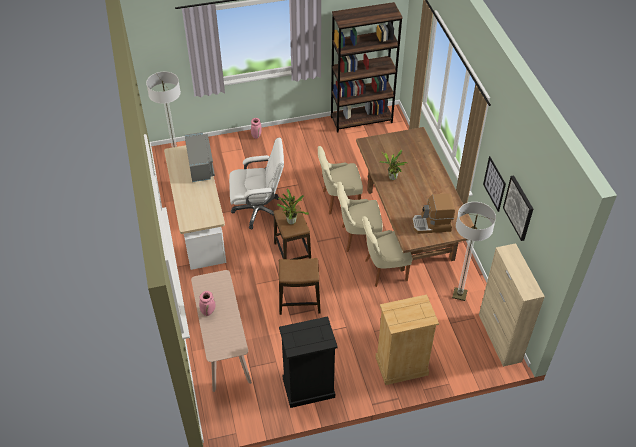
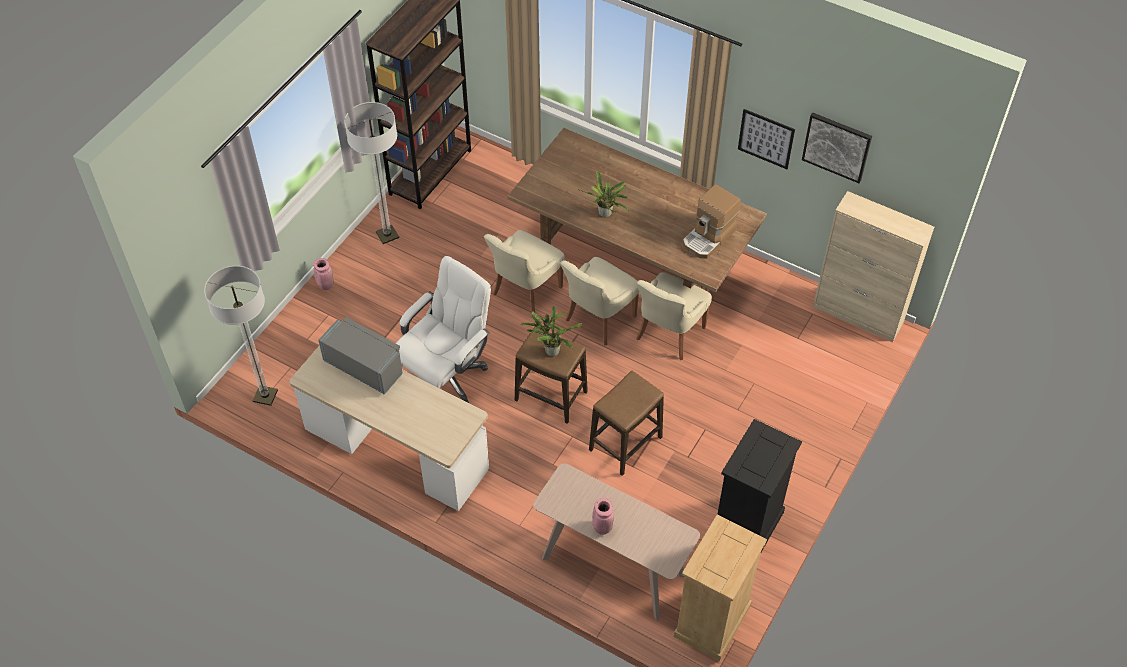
camera: 45 degrees left, 5 degrees up
beige dresser [376,294,439,385] -> beige dresser moved to [674,514,767,662]
floor lamp [452,202,496,301] -> floor lamp moved to [344,102,399,244]

